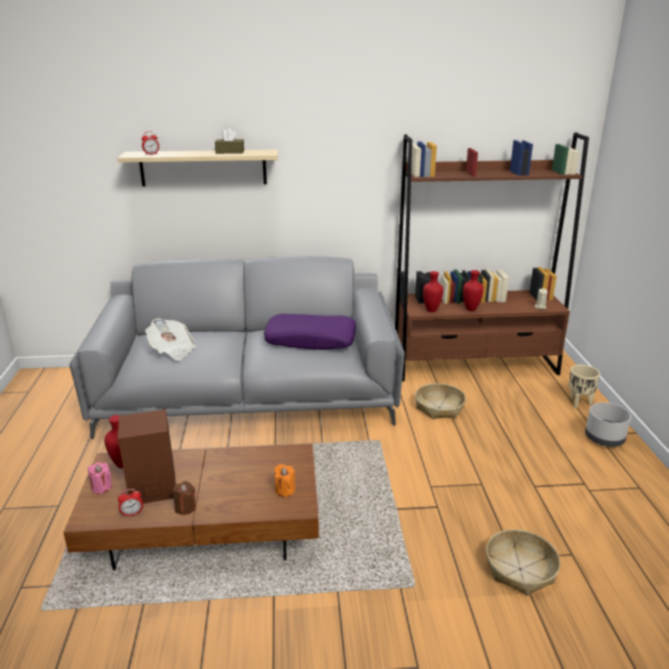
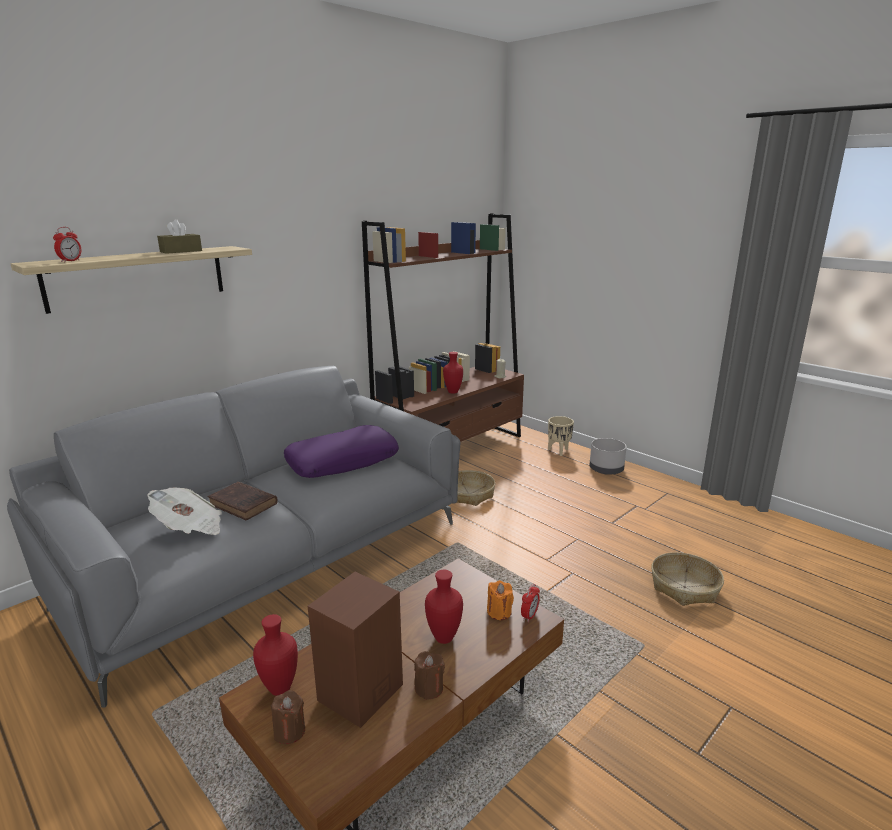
camera: 40 degrees left, 5 degrees down
pink candle [88,462,112,494] -> brown candle [271,690,305,744]
alarm clock [118,489,143,517] -> alarm clock moved to [521,584,540,622]
red vase [423,271,443,312] -> red vase moved to [425,570,463,644]
none -> brown book [208,482,278,520]

